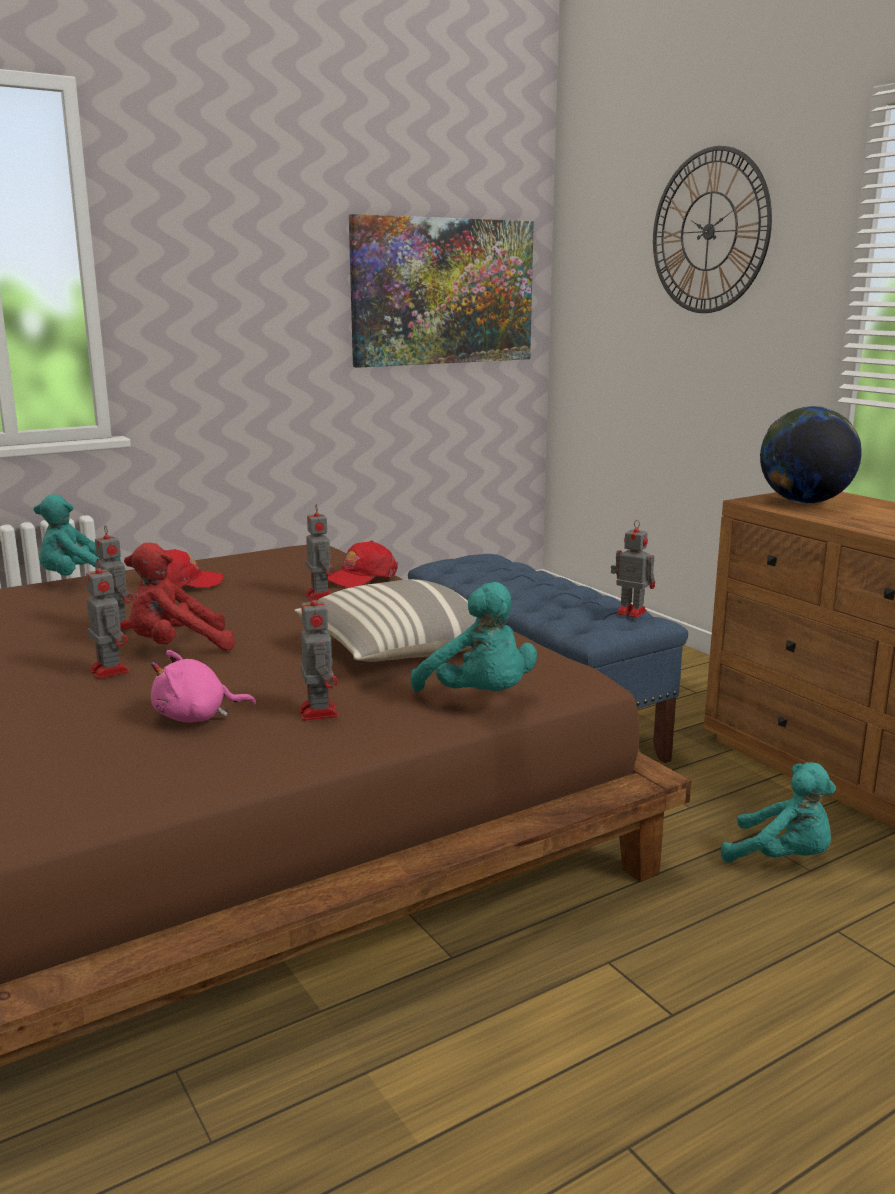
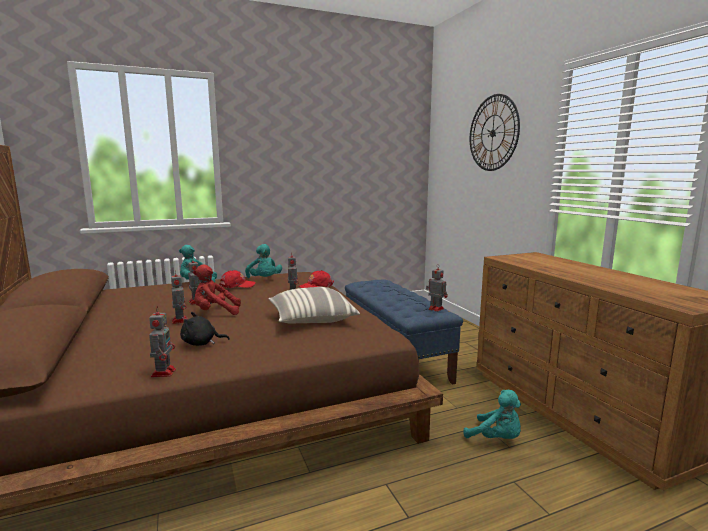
camera: 10 degrees right, 5 degrees down
pink plush toy [151,650,256,723] -> black plush toy [180,312,230,346]
toy robot [299,589,339,721] -> toy robot moved to [149,306,176,377]
picture [349,214,534,368] -> none
turquoise plush toy [411,582,537,691] -> turquoise plush toy moved to [245,244,282,278]
globe [760,406,862,504] -> none

